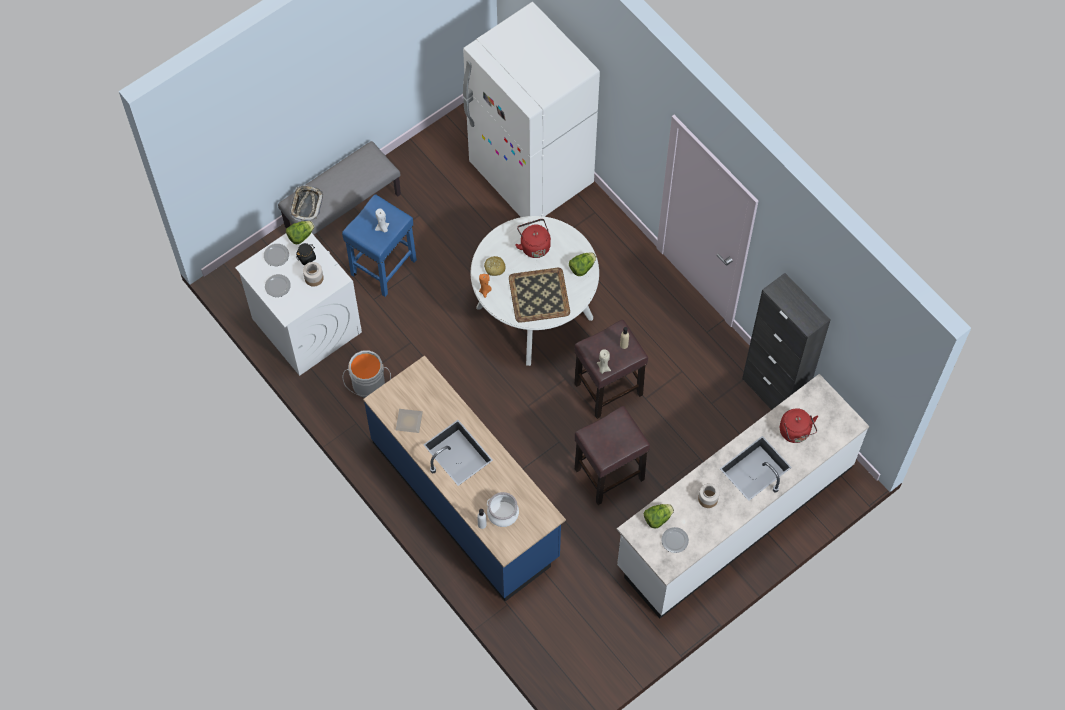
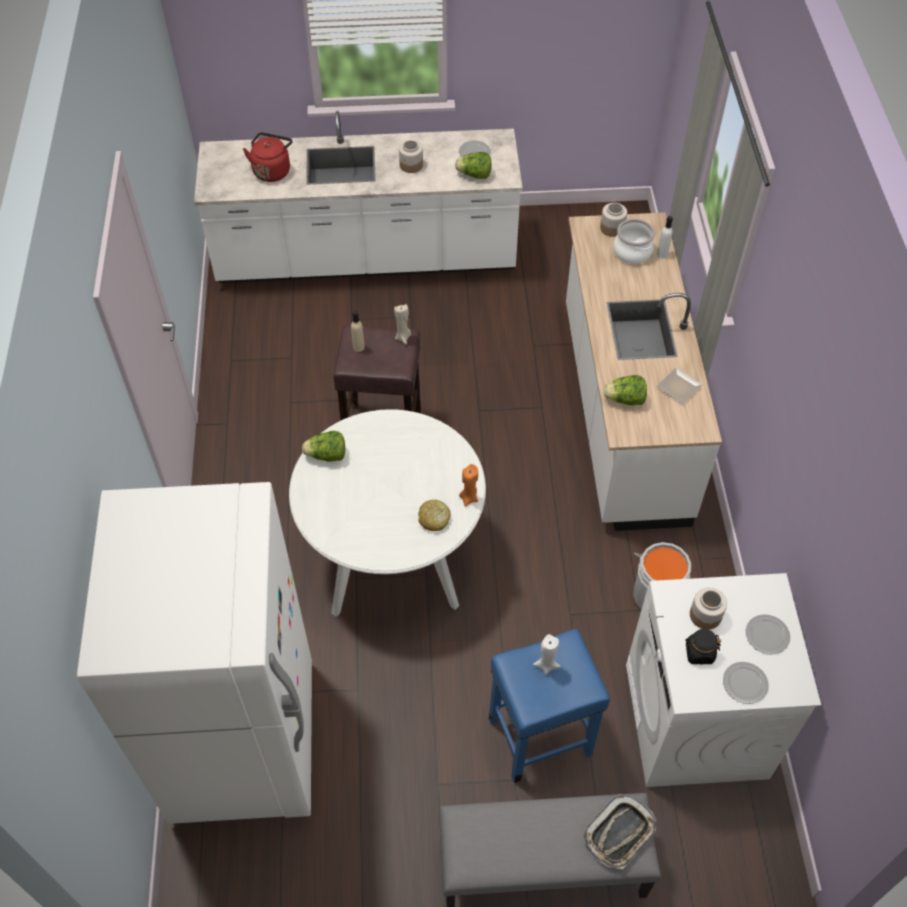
camera: 145 degrees left, 10 degrees down
lettuce [286,221,314,244] -> lettuce moved to [604,375,647,405]
blue counter [363,356,566,601] -> white counter [566,213,722,531]
tray [509,268,570,323] -> none
red kettle [515,219,551,258] -> none
brown stool [575,406,650,505] -> none
black cabinet [742,273,830,410] -> none
none -> jar [600,203,627,237]

